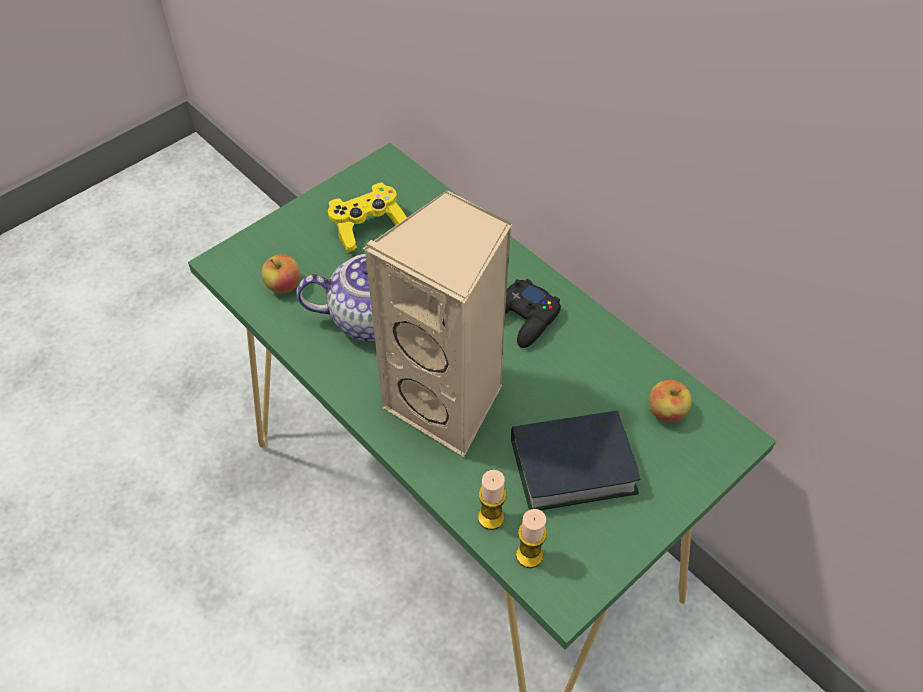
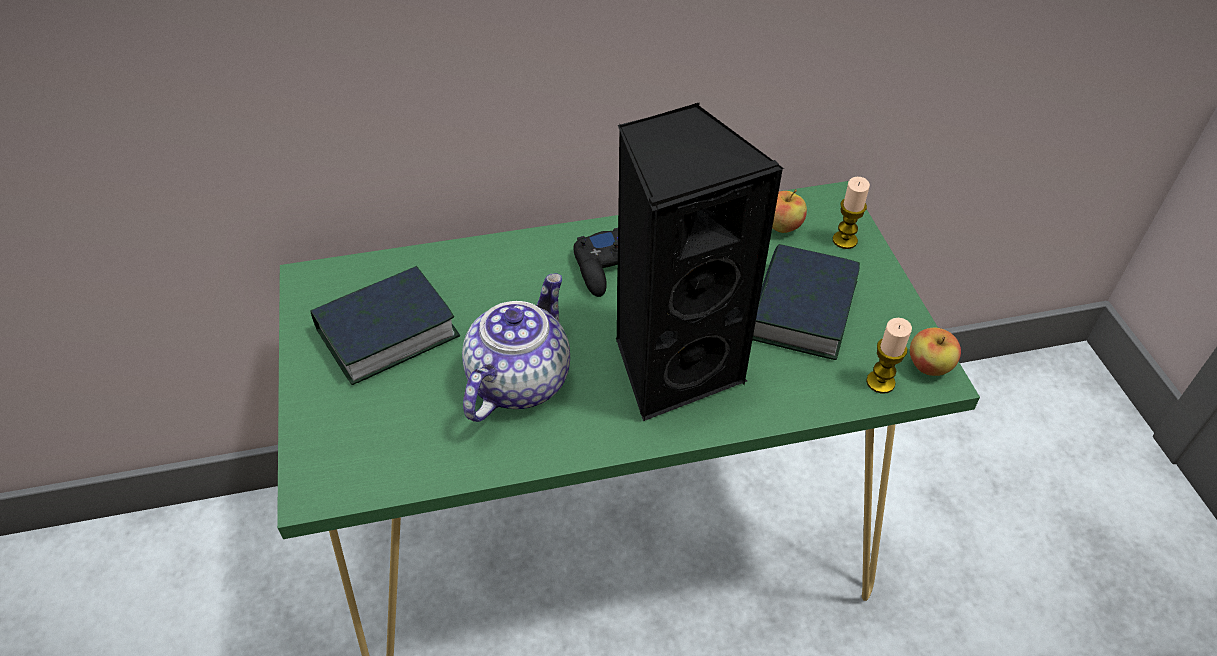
camera: 60 degrees left, 5 degrees down
apple [262,254,301,293] -> apple moved to [910,328,961,376]
yellow game controller [328,183,407,253] -> book [310,266,460,385]
beige speaker [363,190,512,457] -> black speaker [616,102,784,421]
candle [478,470,506,530] -> candle moved to [833,177,870,249]

